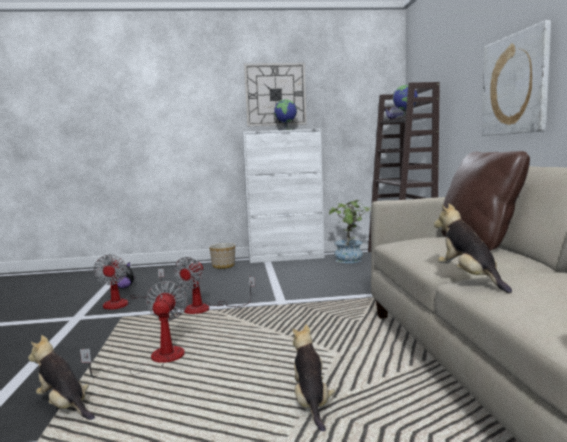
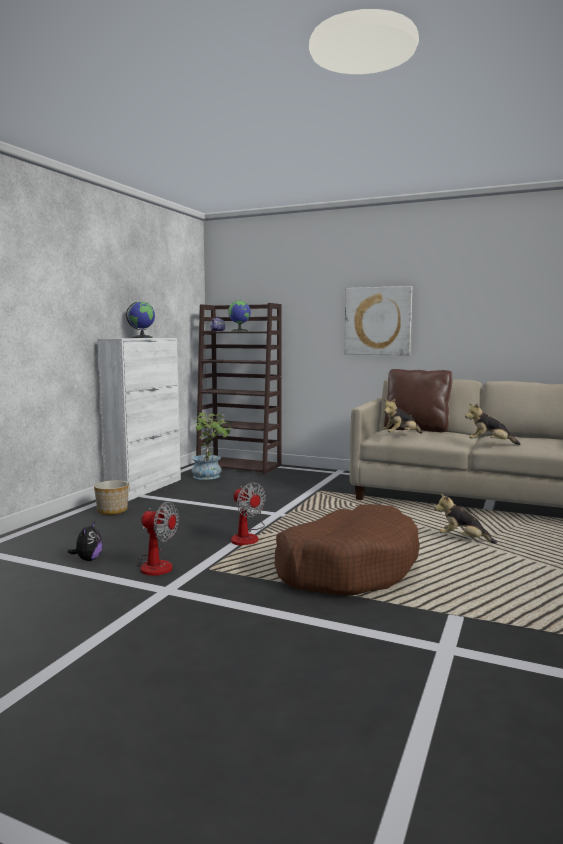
camera: 60 degrees left, 0 degrees up
plush toy [28,335,95,420] -> plush toy moved to [382,399,422,434]
fan [80,281,188,377] -> brown dog bed [275,504,420,595]
wall clock [244,63,307,127] -> none

